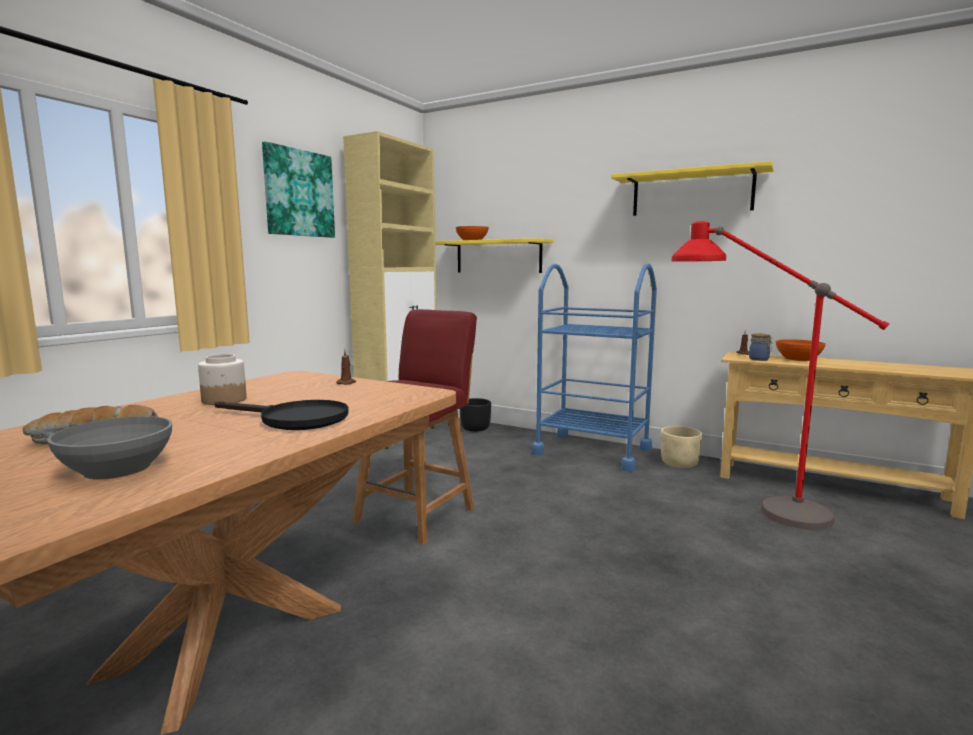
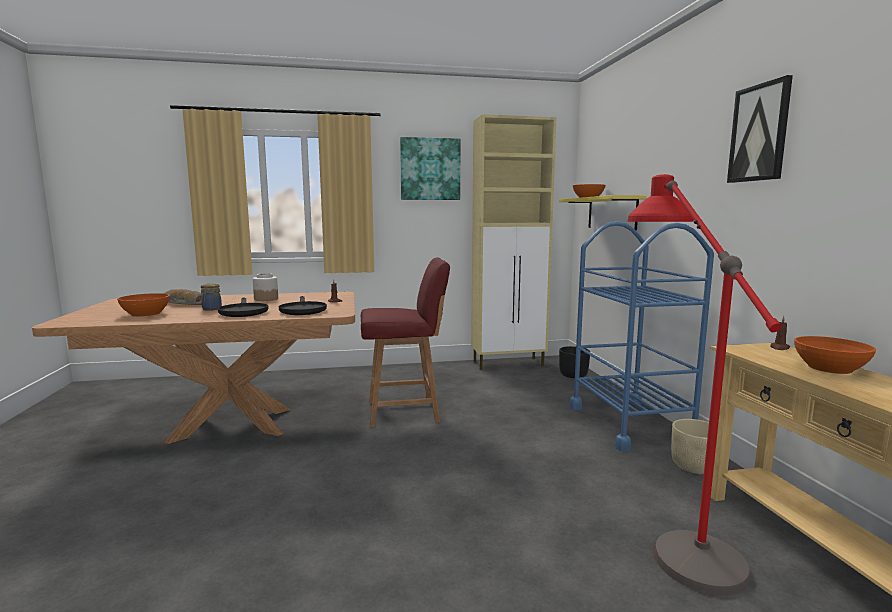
camera: 50 degrees right, 0 degrees up
grey bowl [47,416,172,480] -> orange bowl [117,293,170,317]
yellow shelf [611,161,774,216] -> picture [727,75,793,183]
jar [749,333,772,361] -> jar moved to [201,284,222,311]
none -> black frying pan [279,296,327,315]

